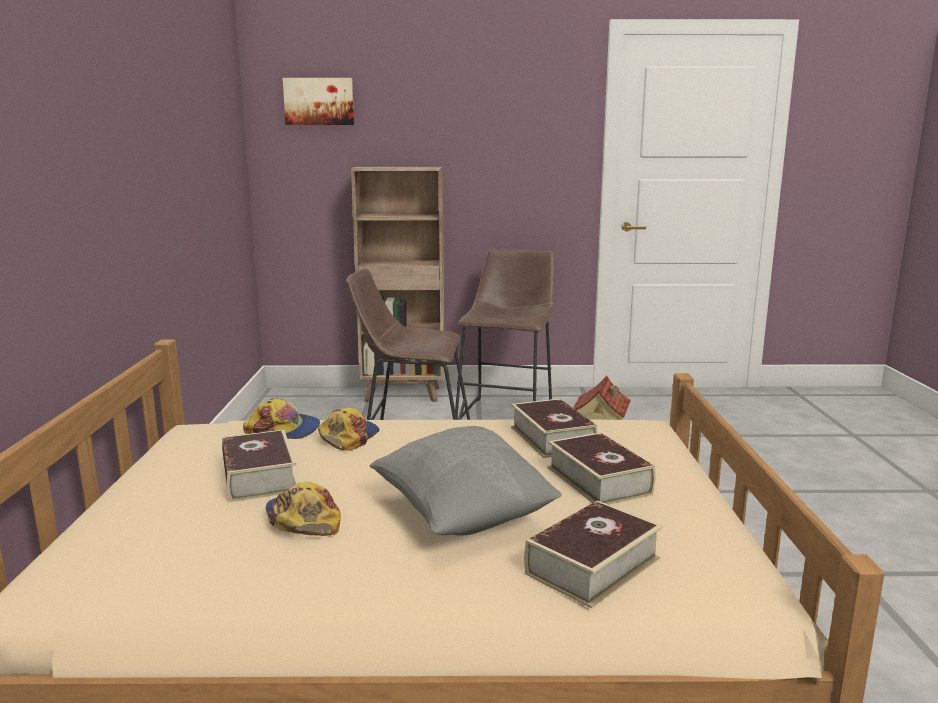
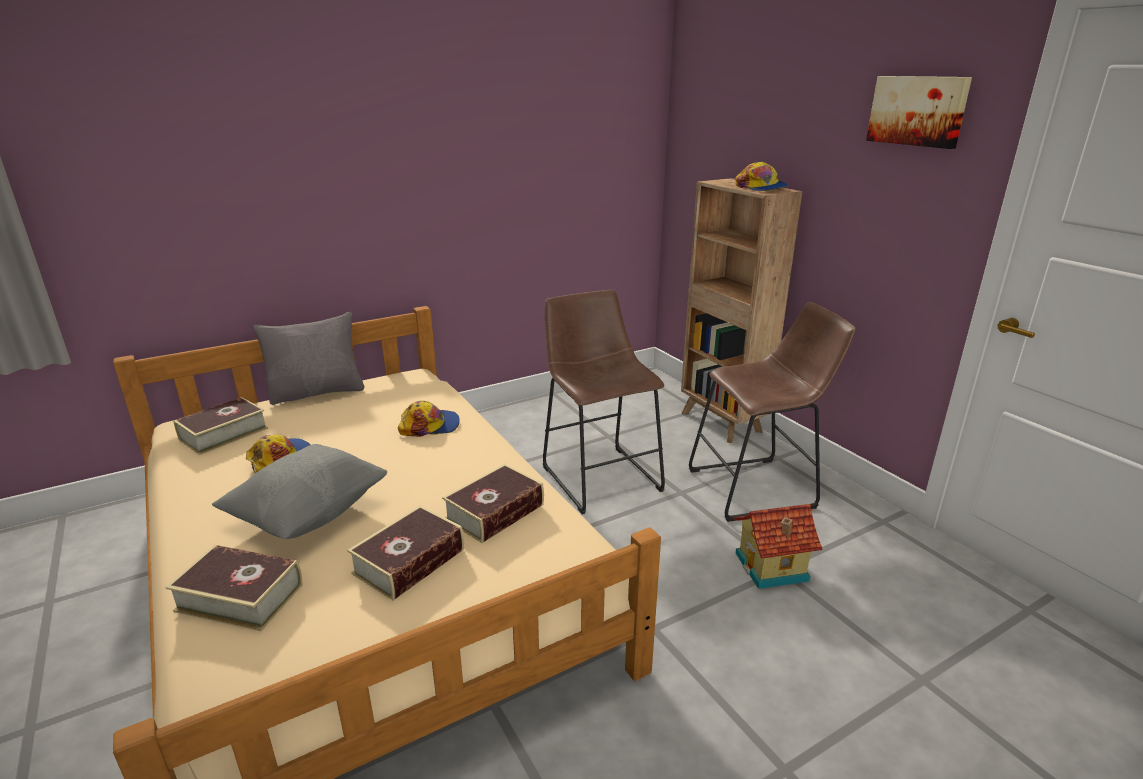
camera: 60 degrees right, 10 degrees up
book [222,430,296,502] -> book moved to [173,397,268,455]
cap [243,398,320,439] -> cap moved to [735,162,788,191]
picture [282,78,354,125] -> picture moved to [866,76,972,149]
none -> grey pillow [253,312,365,405]

